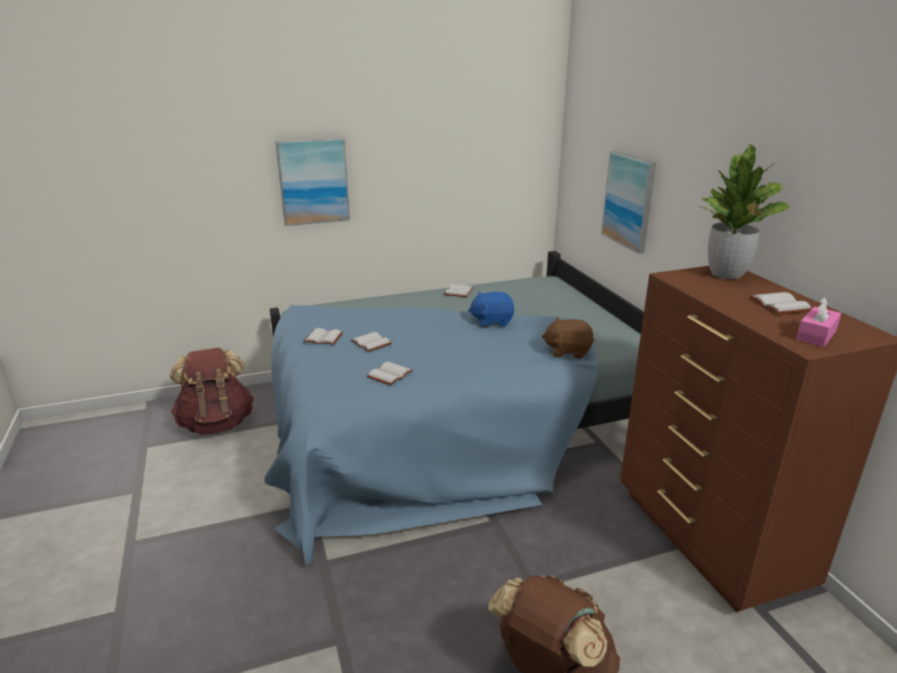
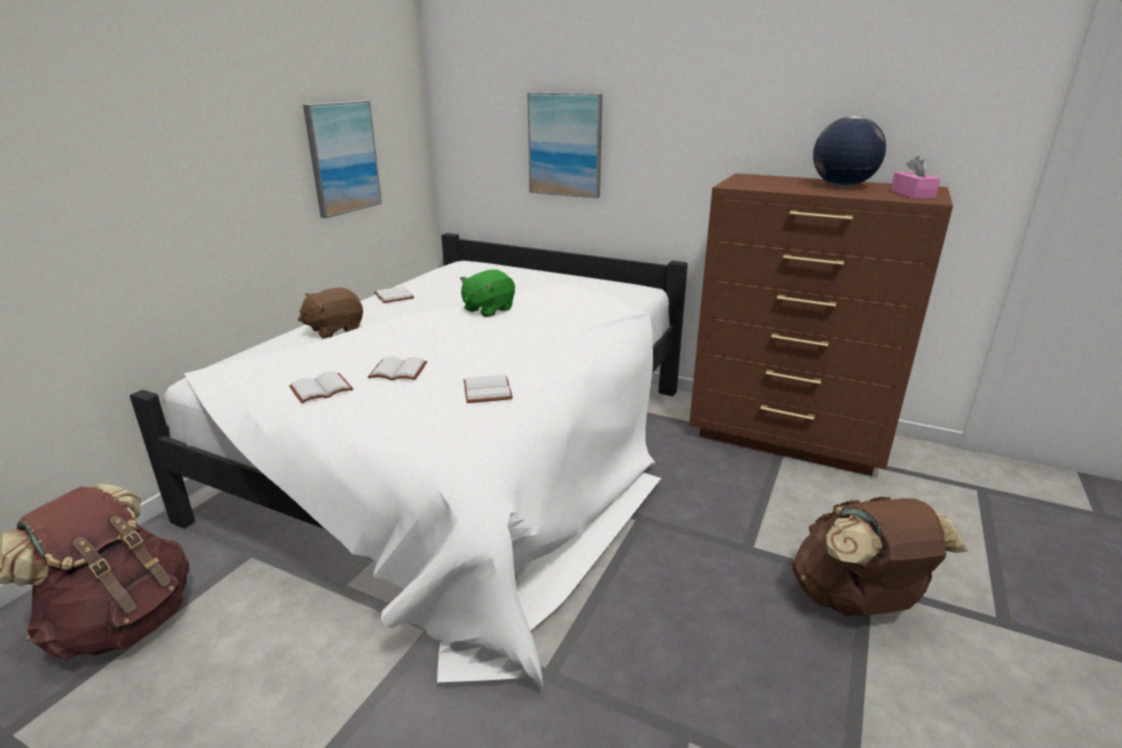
camera: 45 degrees left, 0 degrees up
blue bed [264,251,644,565] -> white bed [130,233,688,689]
picture [275,137,350,226] -> picture moved to [303,101,382,218]
blue plush toy [468,292,515,327] -> green plush toy [460,269,515,317]
brown plush toy [542,317,594,359] -> brown plush toy moved to [298,287,363,338]
potted plant [699,144,790,279] -> none
white book [750,292,812,314] -> globe [813,116,886,187]

